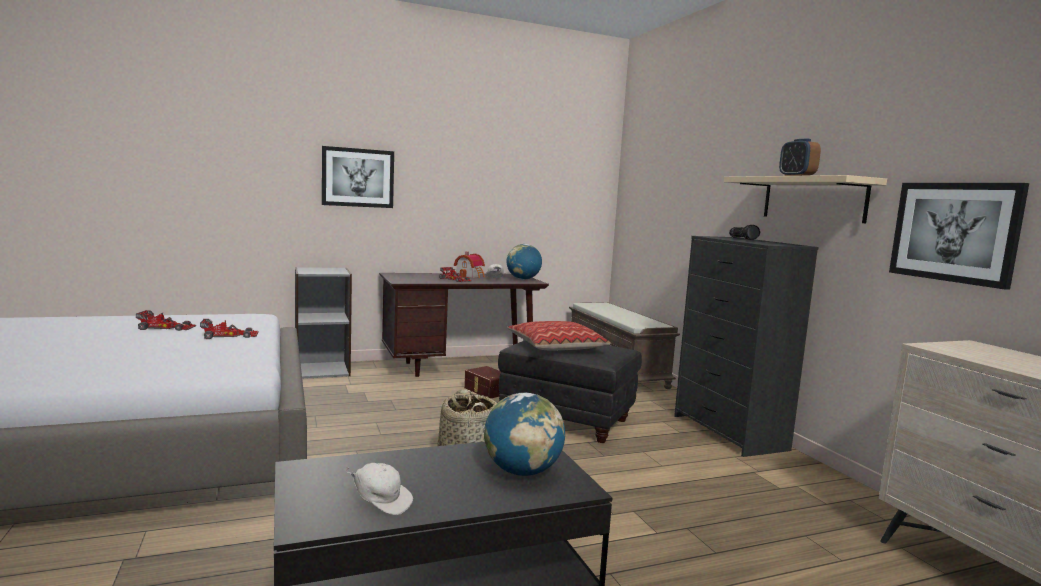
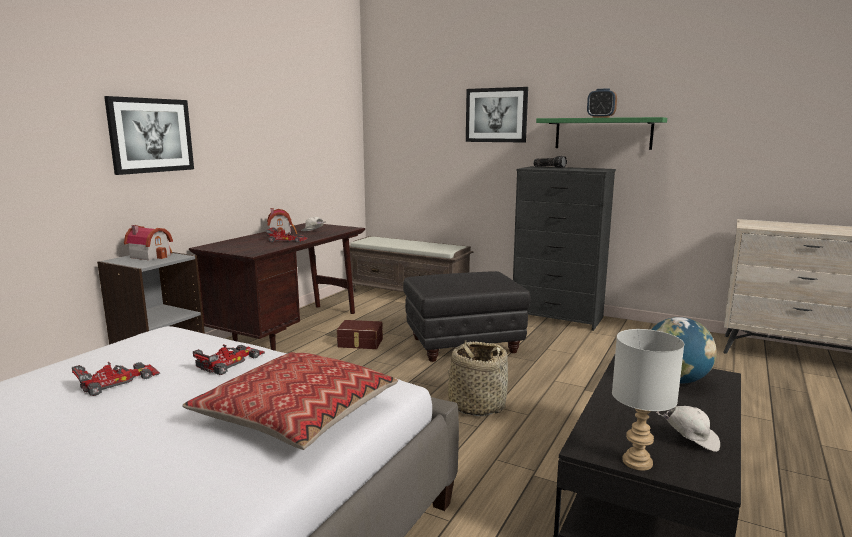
camera: 40 degrees left, 5 degrees up
white cap [345,463,413,515] -> white cap turned 45 degrees clockwise [656,406,720,452]
globe [507,244,542,280] -> none
pillow [507,321,611,350] -> pillow moved to [182,352,398,450]
beige shelf [724,175,887,223] -> green shelf [536,117,667,150]
picture [889,183,1029,290] -> picture moved to [466,87,528,143]
none -> toy house [124,225,173,260]
none -> grey table lamp [612,329,684,471]

